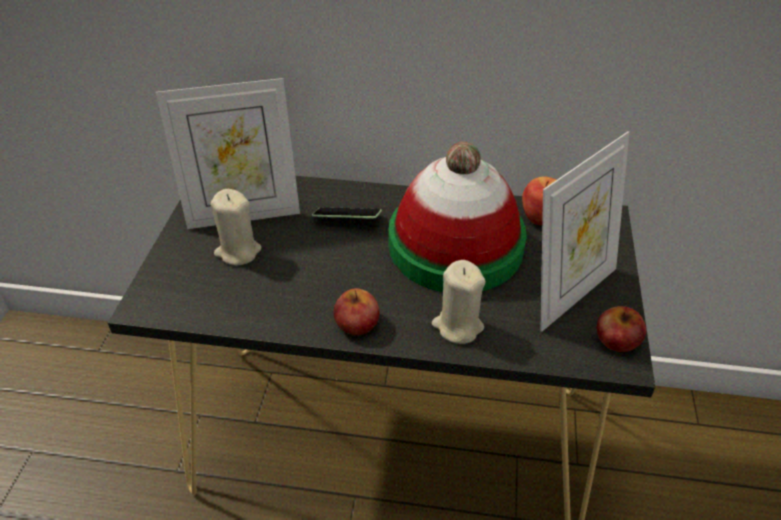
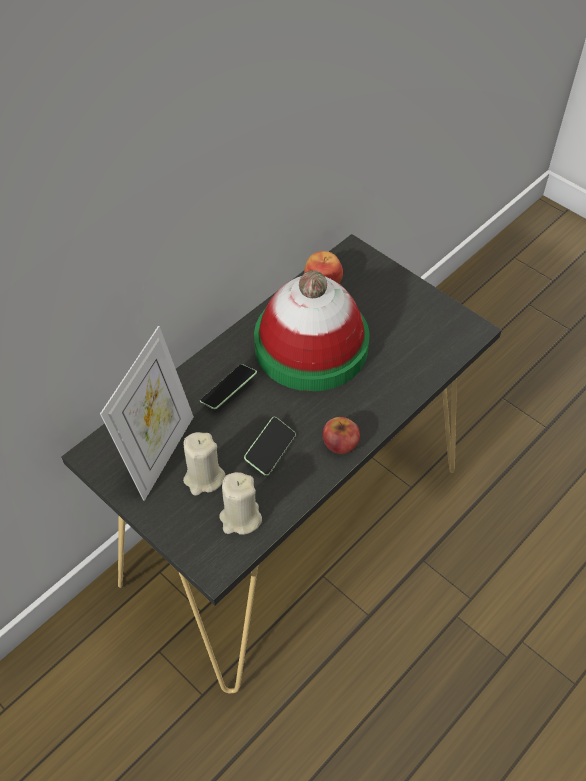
camera: 55 degrees left, 10 degrees up
beige candle [432,260,486,344] -> beige candle moved to [219,472,262,535]
picture frame [540,131,629,332] -> none
apple [597,306,646,352] -> none
none -> phone [244,417,296,476]

